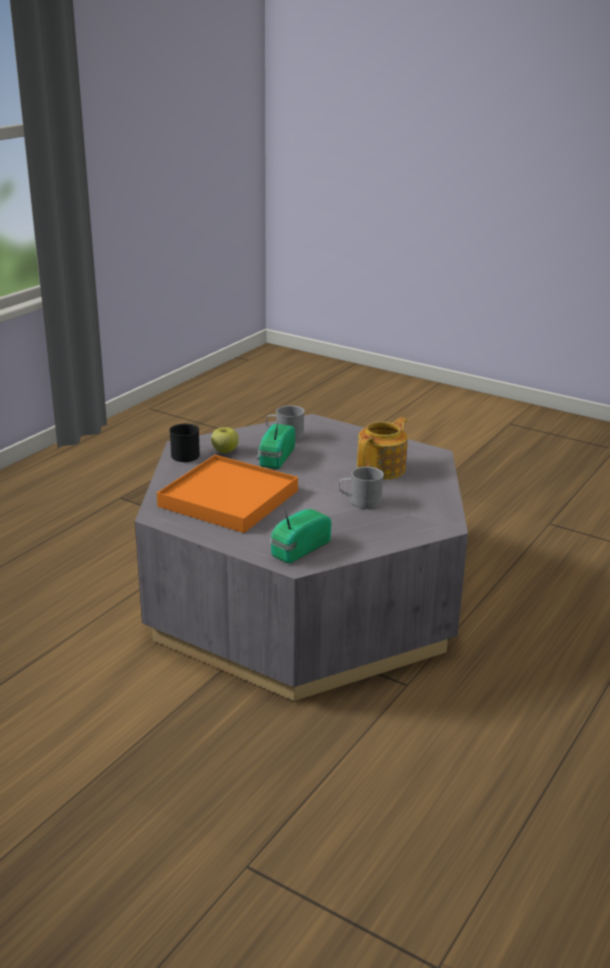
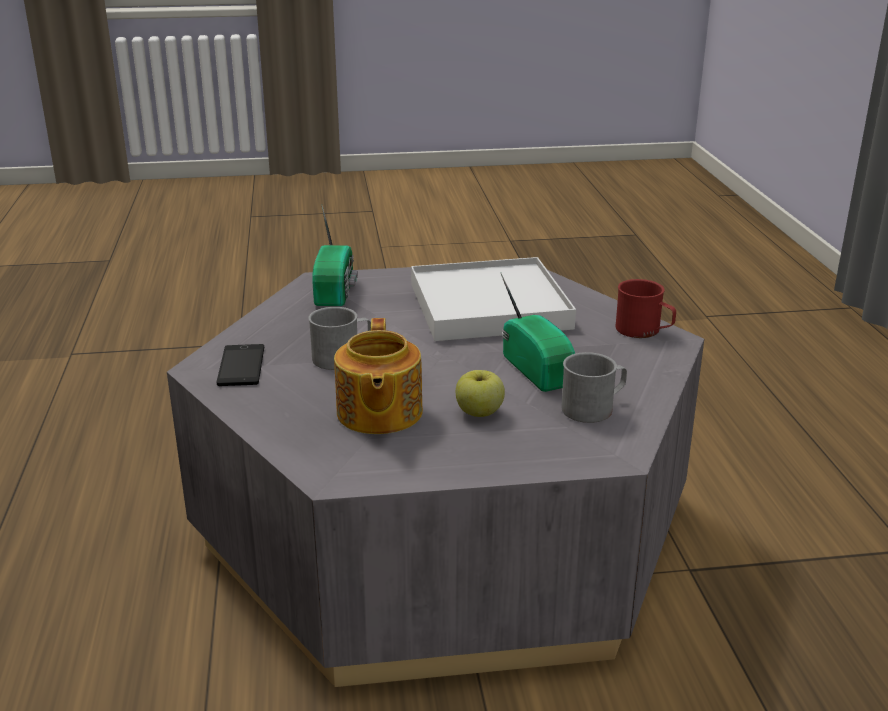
camera: 140 degrees right, 0 degrees up
orange tray [157,455,298,533] -> white tray [411,257,576,341]
black mug [169,424,200,462] -> red mug [616,279,676,338]
apple [211,427,239,453] -> apple moved to [456,370,505,417]
none -> phone [217,344,264,386]

